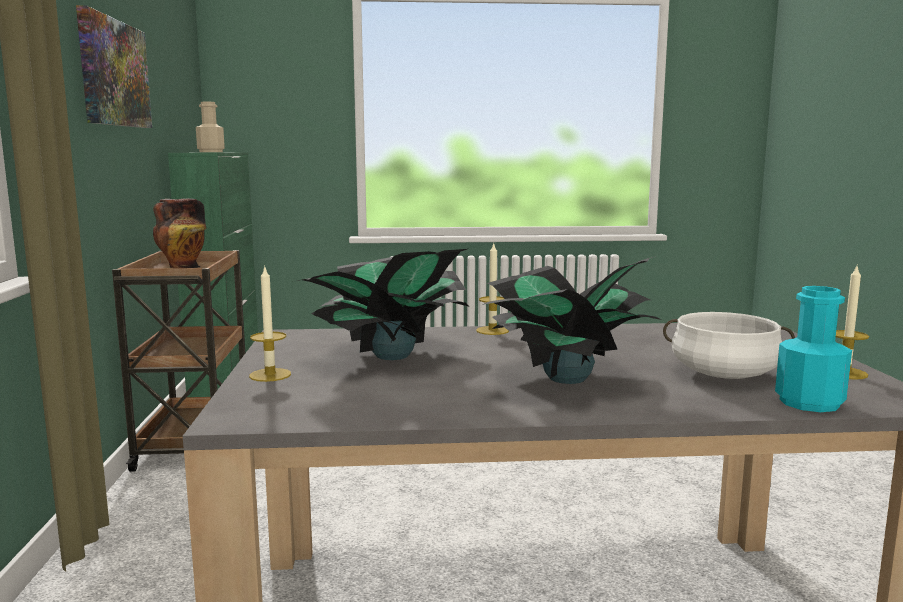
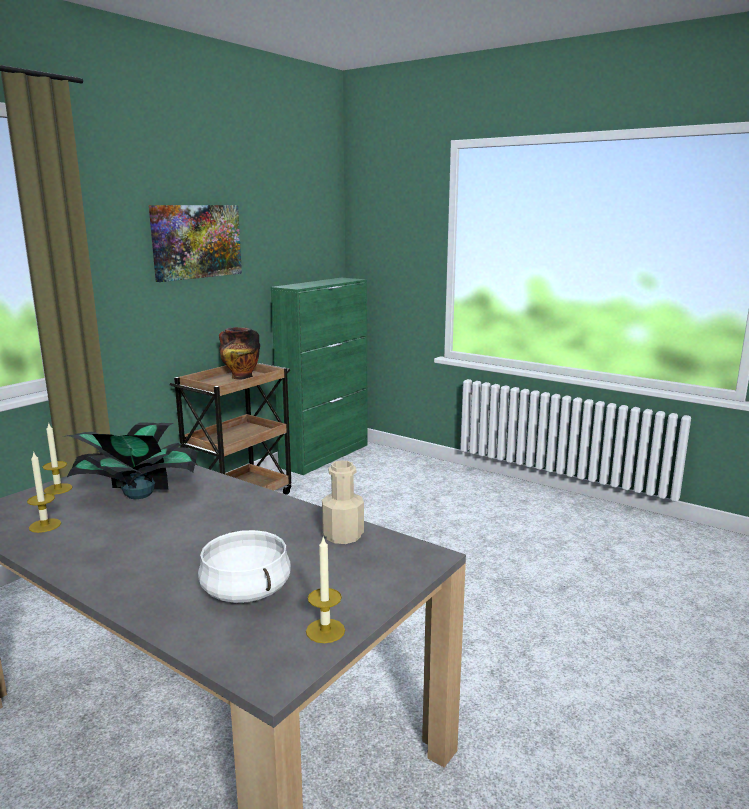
camera: 40 degrees right, 5 degrees up
beige bottle [196,102,225,152] -> beige bottle moved to [322,460,364,544]
candle [476,242,509,335] -> candle moved to [27,451,61,533]
potted plant [482,256,661,384] -> none
turquoise bottle [775,286,852,412] -> none

